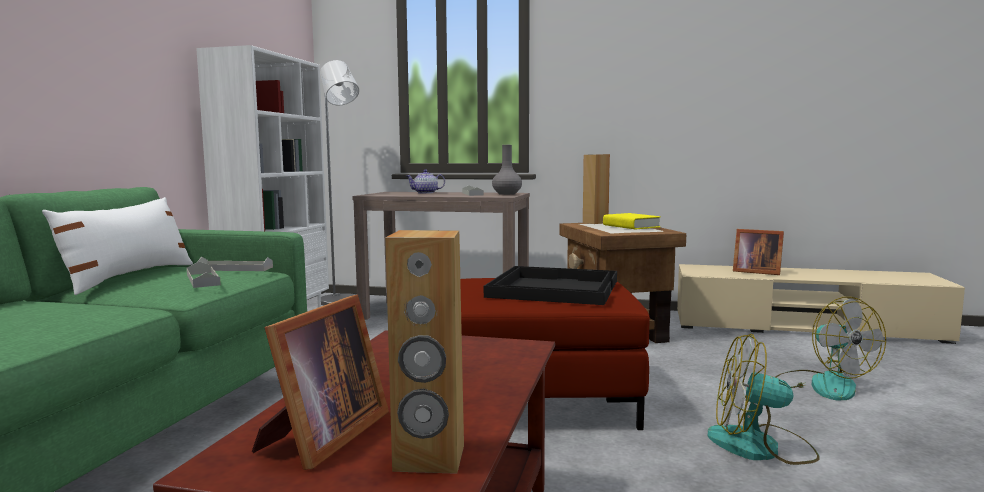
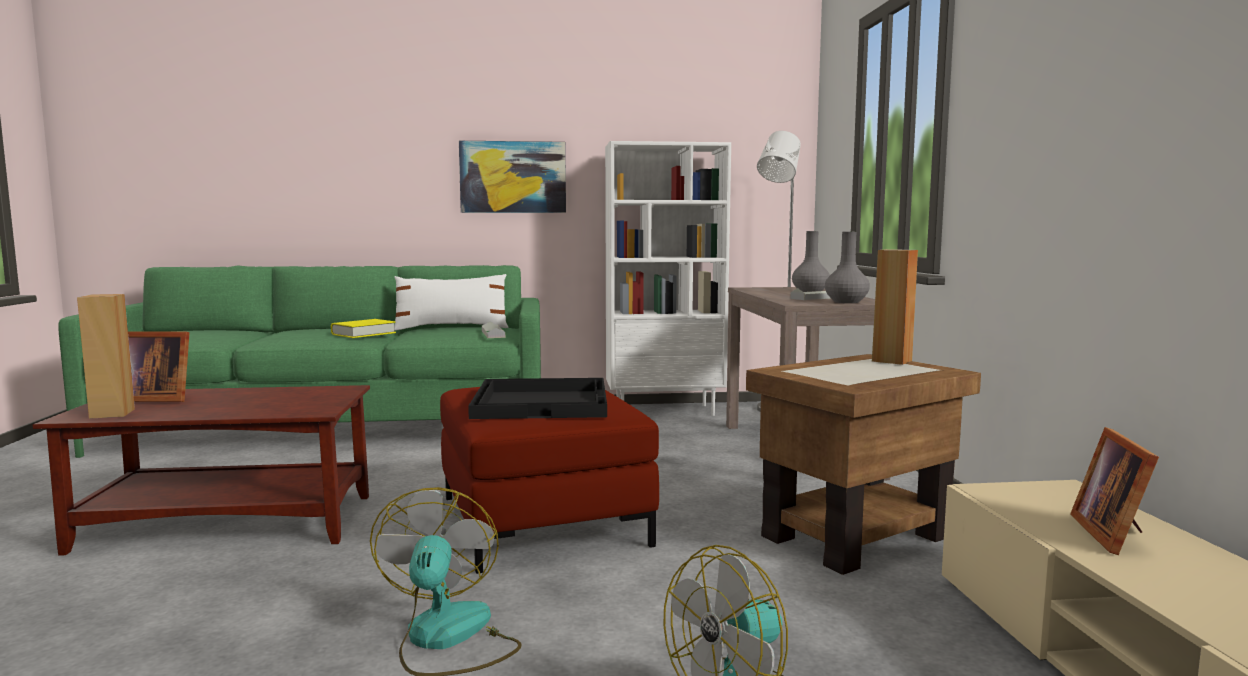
camera: 70 degrees right, 0 degrees up
grey tray [187,261,221,288] -> none
teapot [406,170,445,194] -> grey vase [792,231,830,292]
yellow book [603,213,661,229] -> yellow book moved to [331,319,396,338]
none -> picture [459,141,566,213]

